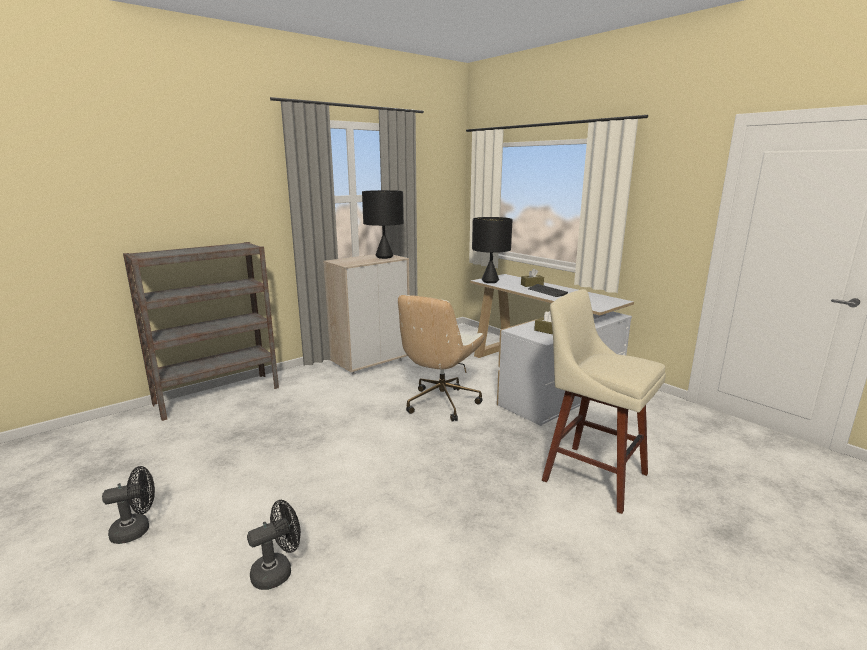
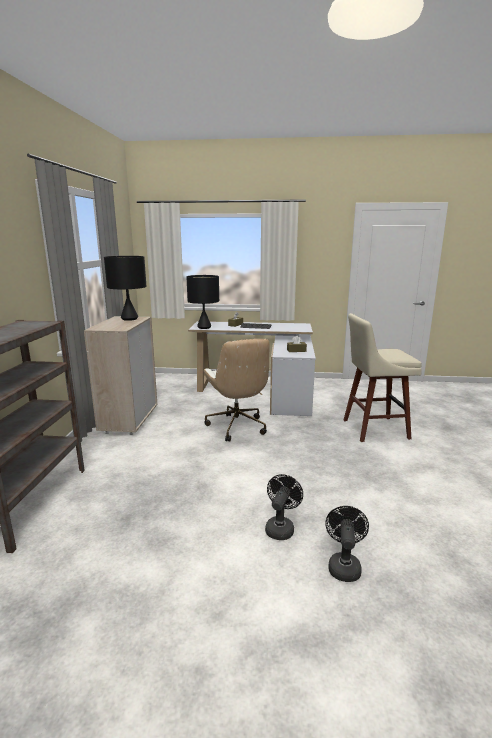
camera: 45 degrees left, 0 degrees up
black fan [102,466,155,544] -> black fan moved to [265,474,303,540]

